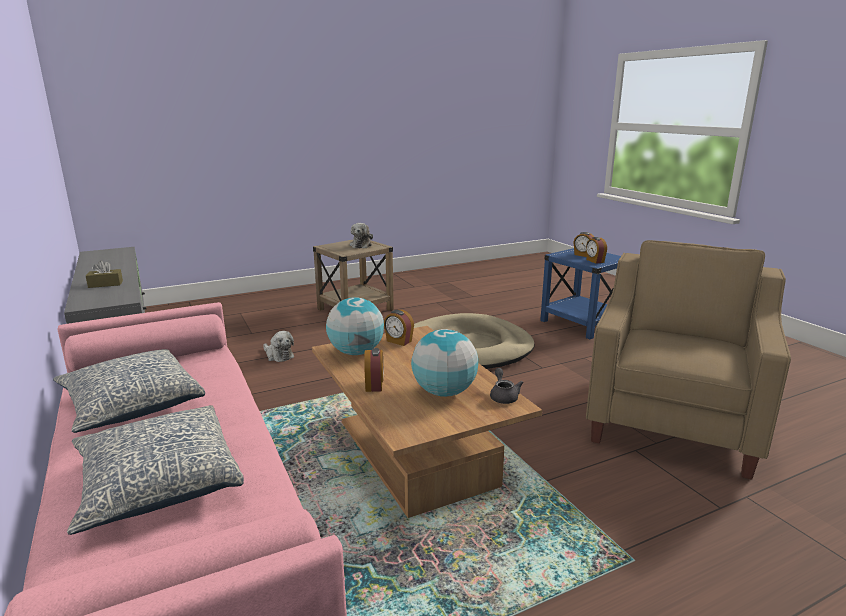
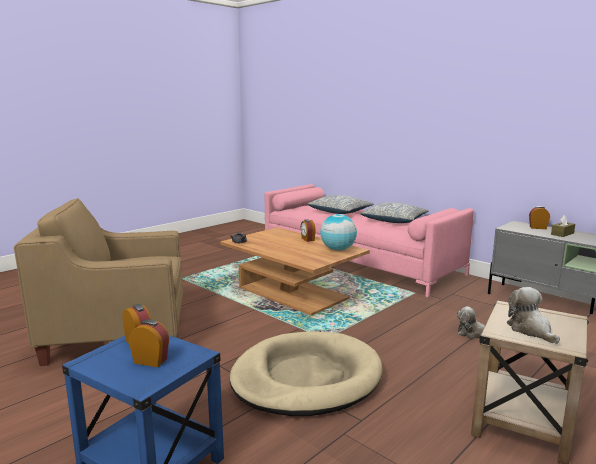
camera: 160 degrees right, 5 degrees down
alarm clock [384,310,414,346] -> alarm clock moved to [529,206,550,229]
globe [411,329,478,397] -> none
beige armchair [586,240,791,480] -> beige armchair turned 75 degrees clockwise [14,198,183,366]

